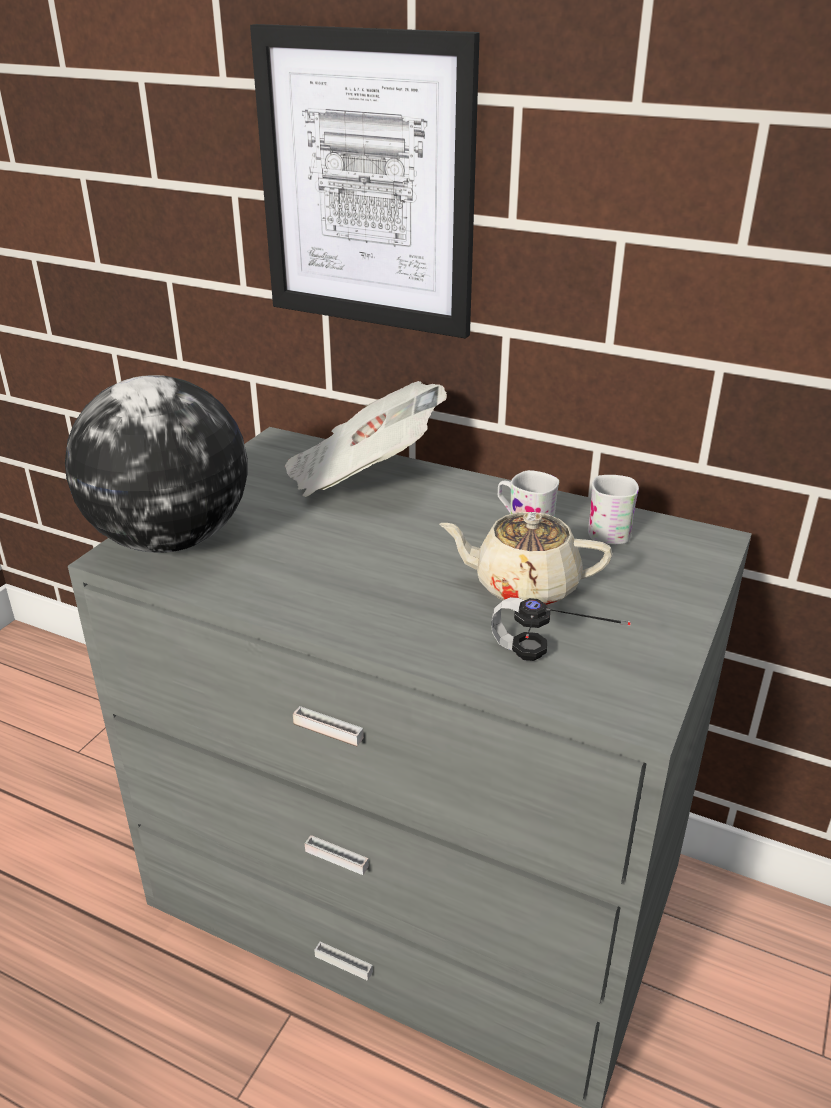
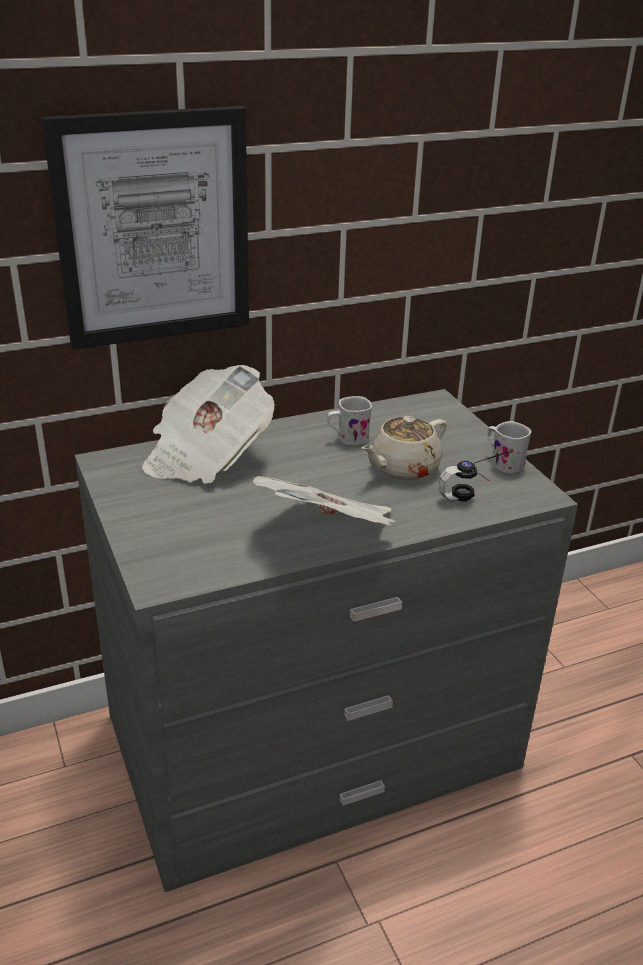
camera: 50 degrees left, 0 degrees up
globe [65,375,248,553] -> none
white mug [588,475,639,544] -> white mug moved to [487,421,532,474]
none -> newspaper [253,476,395,526]

